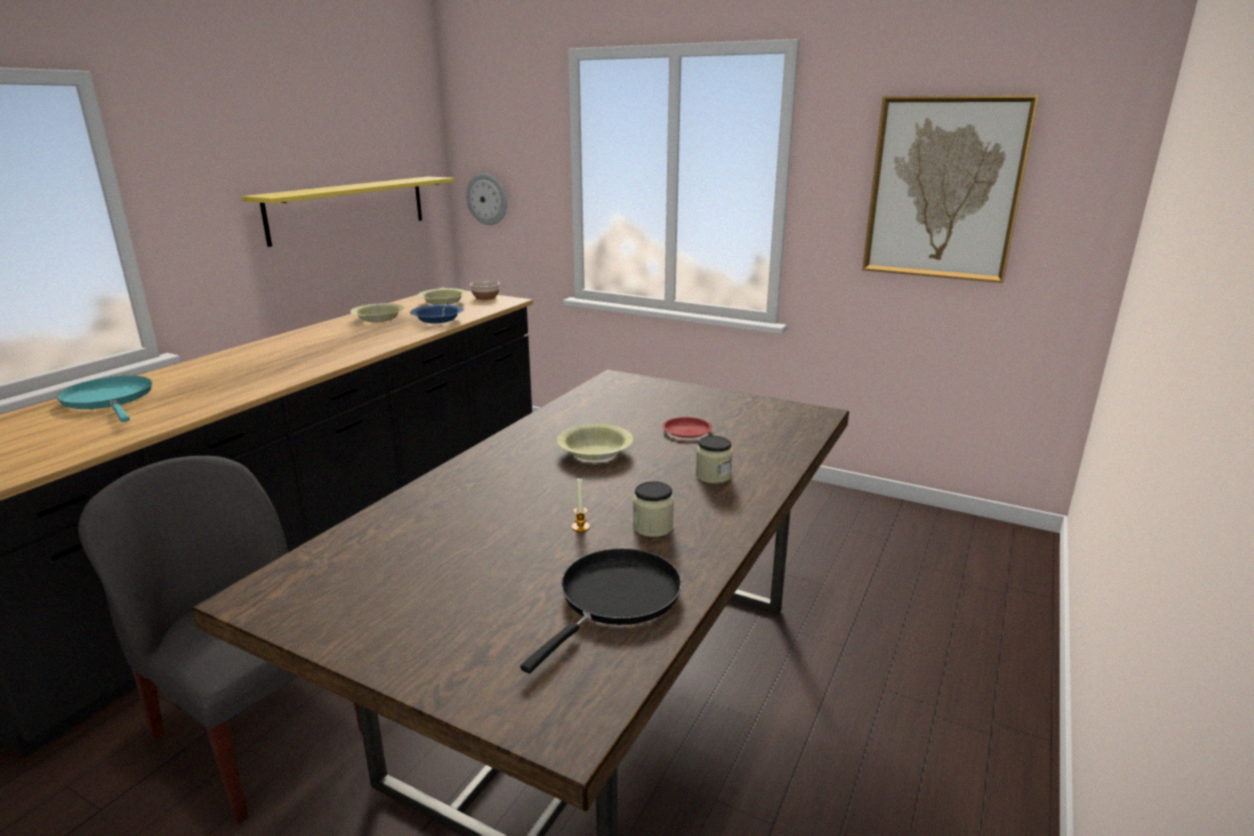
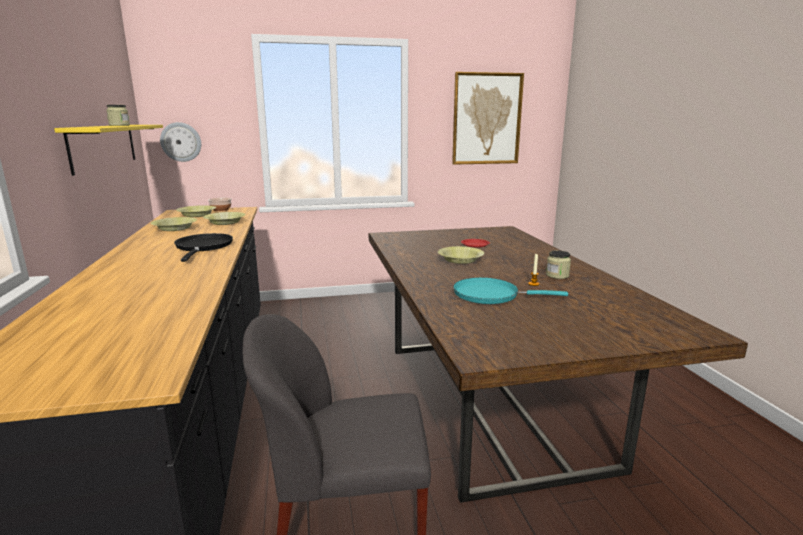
camera: 40 degrees left, 5 degrees down
turquoise frying pan [57,376,152,422] -> turquoise frying pan moved to [453,278,568,304]
blue bowl [410,304,464,323] -> yellow bowl [203,212,246,225]
black frying pan [520,548,682,674] -> black frying pan moved to [174,233,233,262]
jar [696,436,733,484] -> jar moved to [106,105,130,126]

